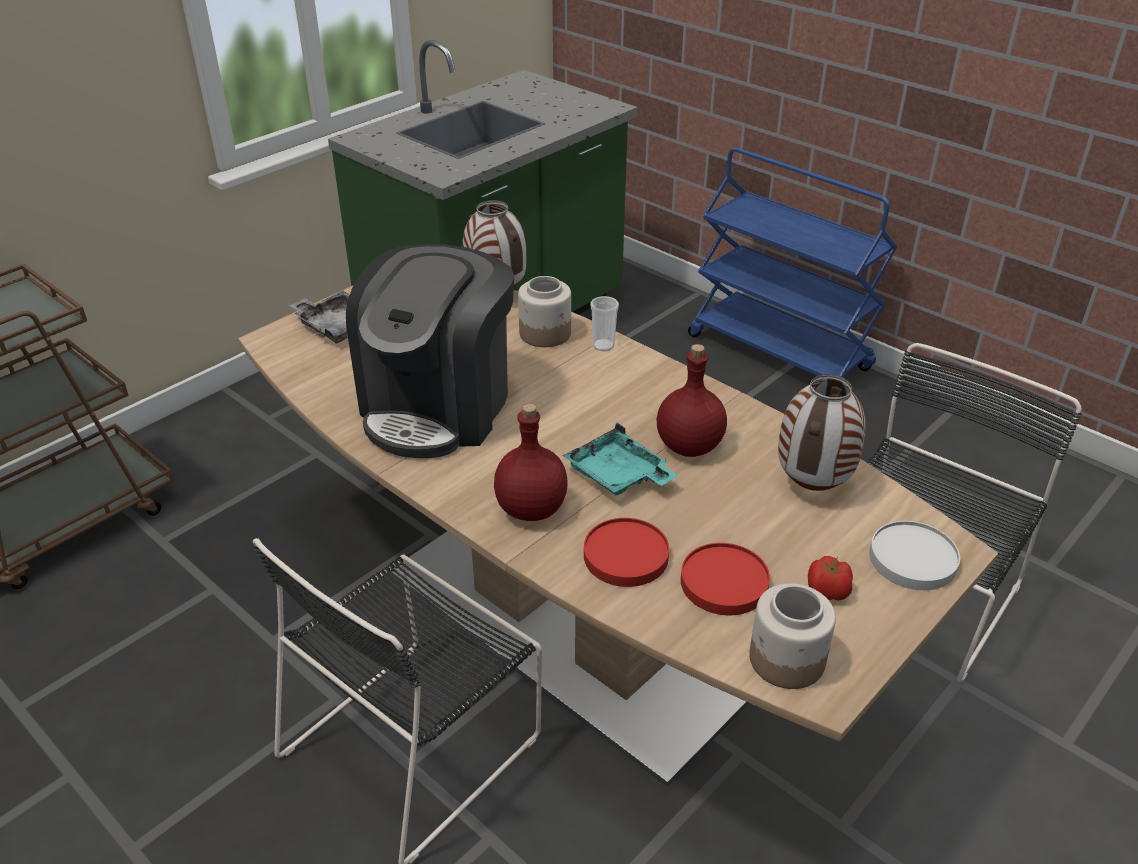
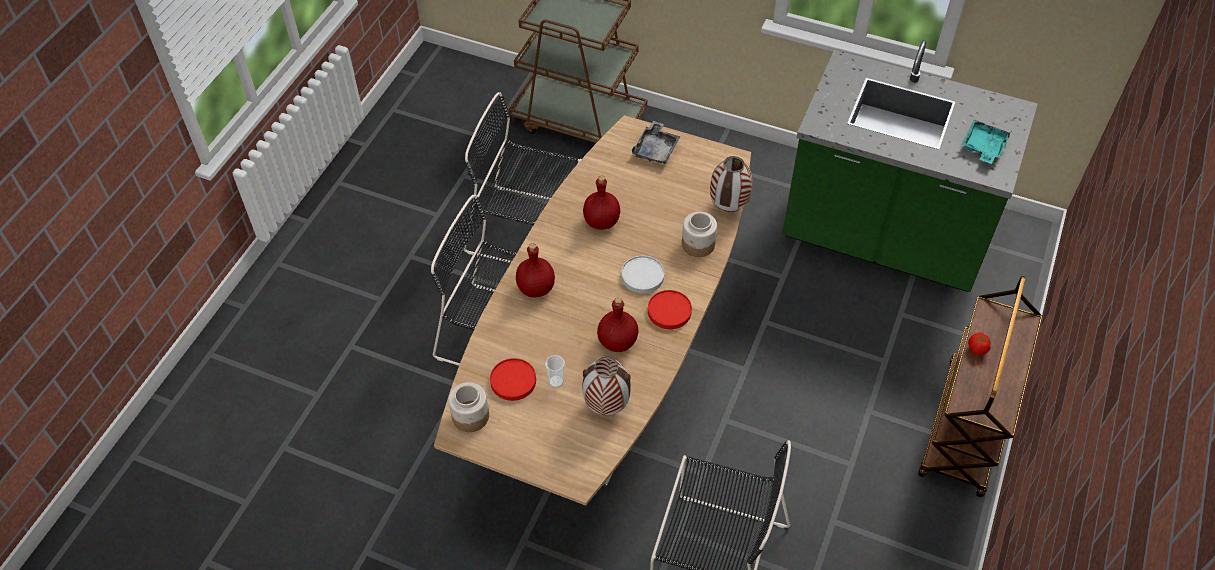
camera: 70 degrees right, 15 degrees up
coffee machine [346,244,514,458] -> red bottle [583,176,620,230]
turquoise tray [562,423,678,495] -> turquoise tray moved to [962,120,1011,164]
red plate [584,518,669,587] -> red plate moved to [648,290,692,329]
cup [590,296,619,351] -> cup moved to [545,355,565,388]
blue cart [688,148,897,377] -> brown cart [918,276,1042,497]
tomato [808,556,853,601] -> tomato moved to [968,333,991,355]
white plate [869,521,960,590] -> white plate moved to [621,256,664,293]
none -> black chair [463,92,581,263]

